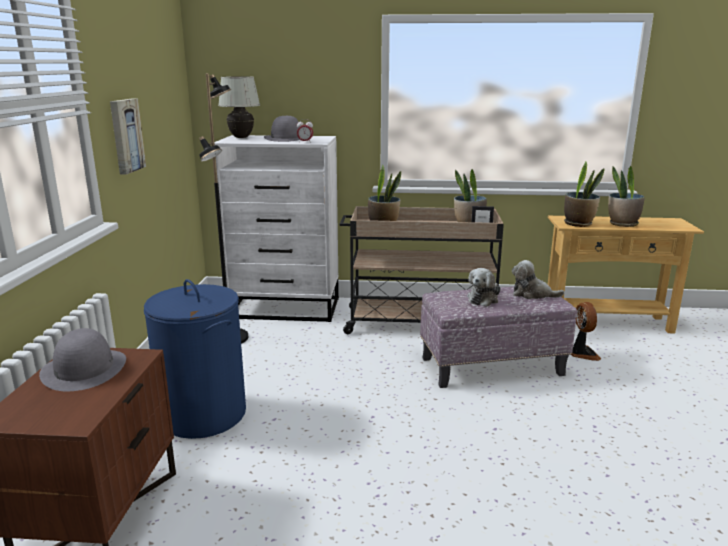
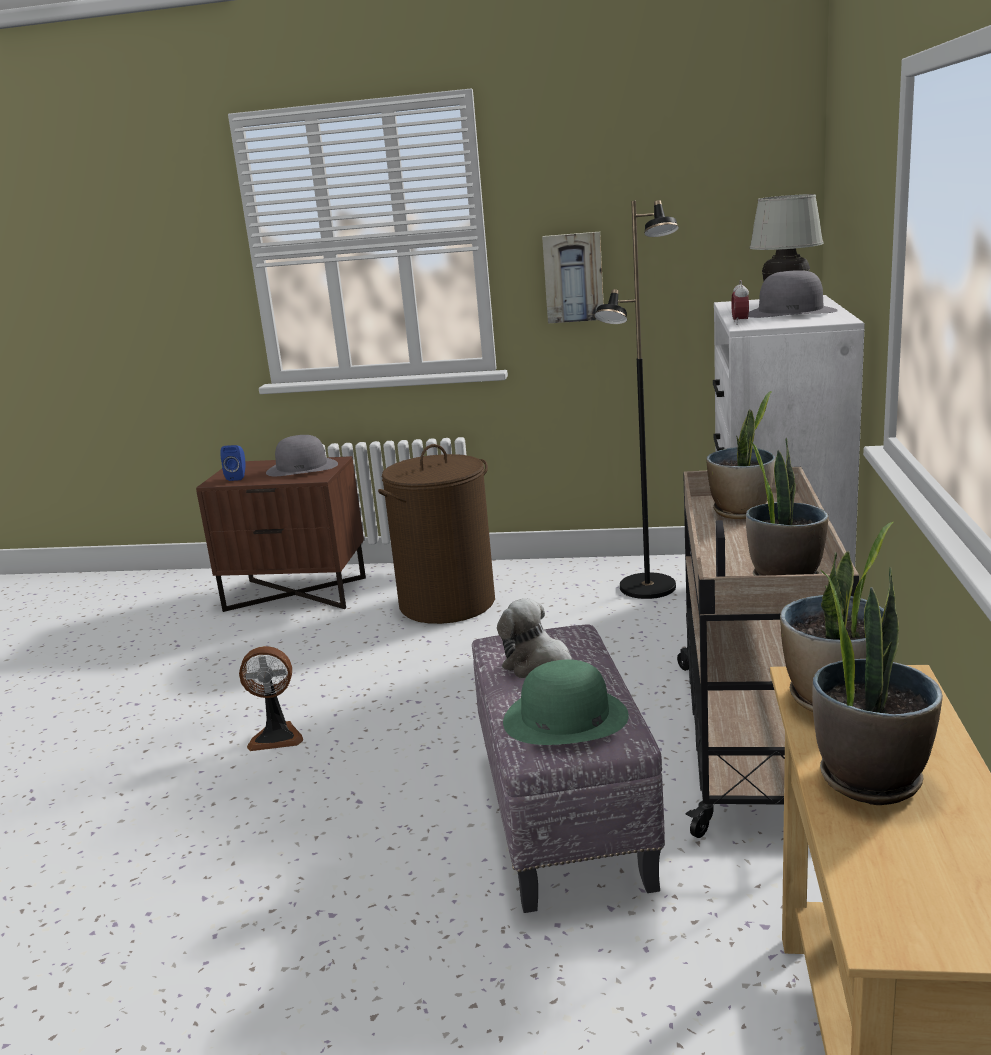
camera: 95 degrees right, 0 degrees up
blue laundry basket [144,279,246,439] -> brown laundry basket [378,444,495,624]
plush toy [512,260,565,299] -> green hat [503,660,629,745]
fan [571,302,601,361] -> fan moved to [239,646,303,751]
none -> blue speaker [220,445,245,481]

